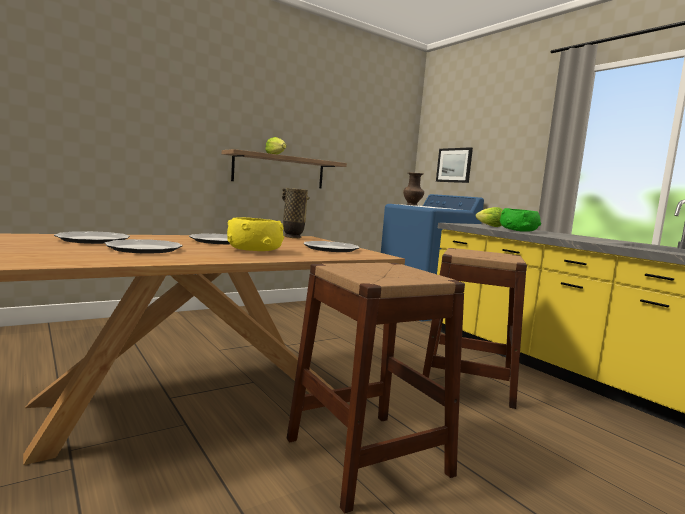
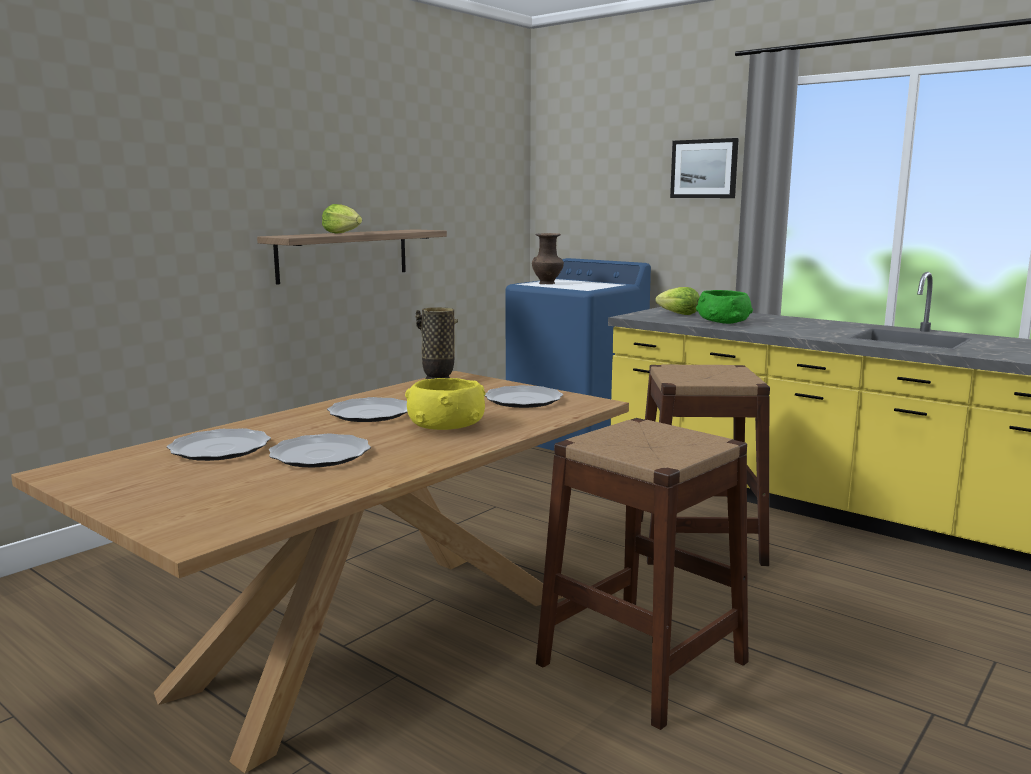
camera: 15 degrees left, 5 degrees up
picture [436,147,473,183] -> picture moved to [670,138,739,198]

